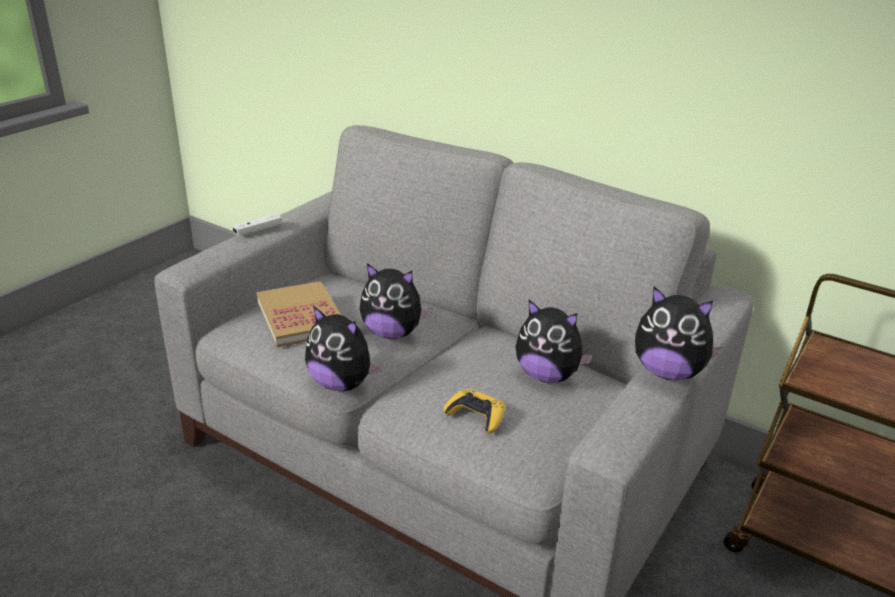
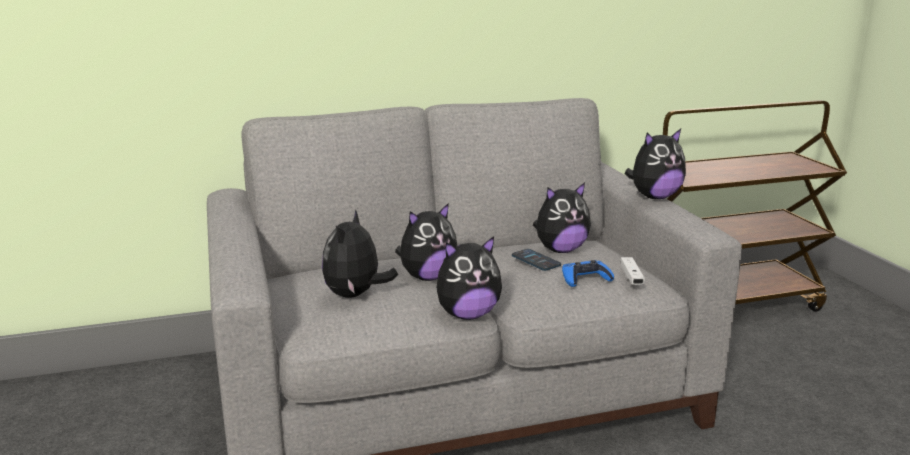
camera: 50 degrees left, 10 degrees down
white game controller [232,214,282,235] -> white game controller moved to [620,257,645,285]
book [256,281,341,347] -> plush toy [322,209,398,298]
yellow game controller [444,389,505,434] -> blue game controller [562,260,614,287]
none -> phone [512,249,561,271]

